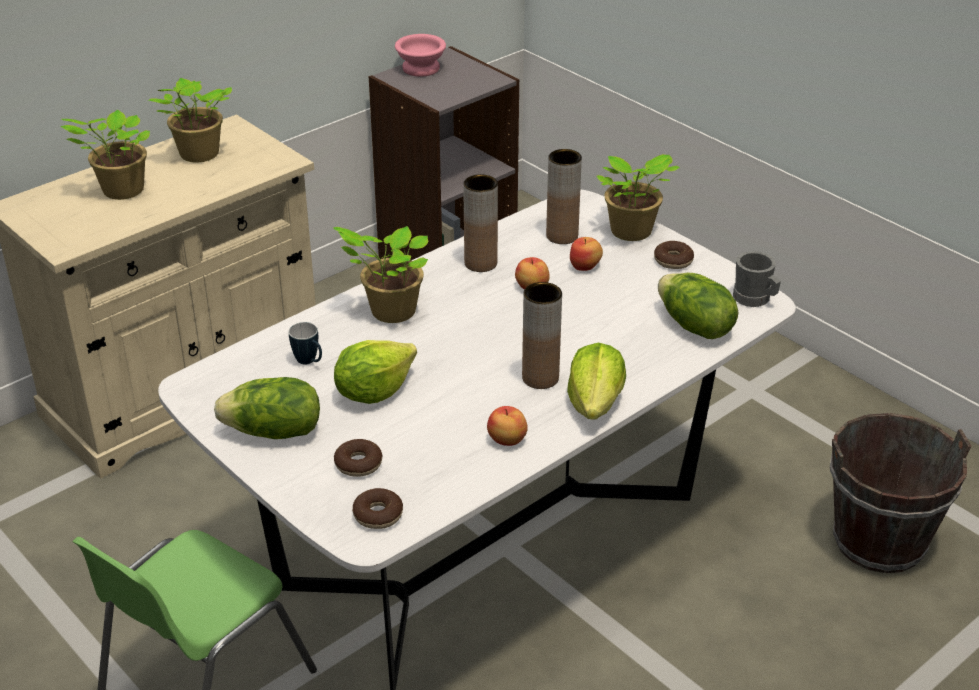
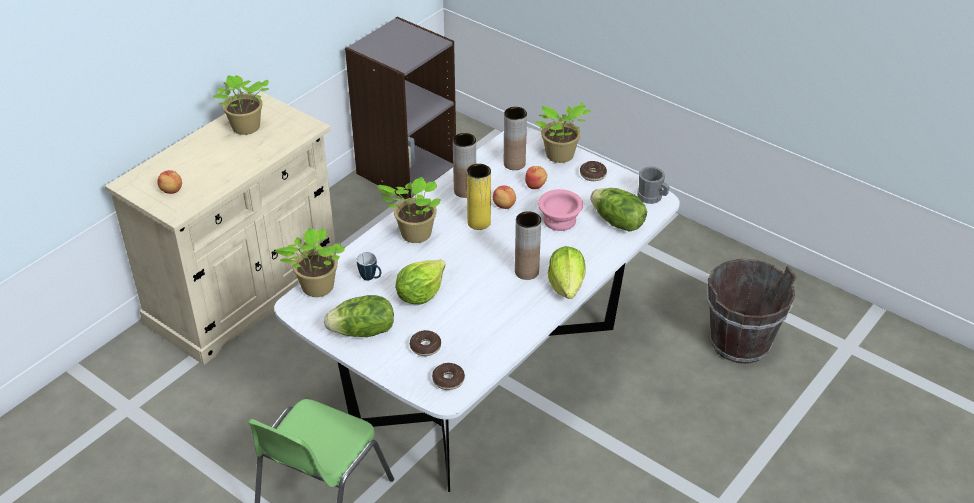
camera: 10 degrees left, 5 degrees up
potted plant [60,110,150,200] -> potted plant moved to [274,227,345,297]
pink bowl [395,34,446,77] -> pink bowl moved to [538,189,583,231]
apple [487,406,528,446] -> apple moved to [158,170,182,194]
none -> yellow vase [467,164,491,230]

